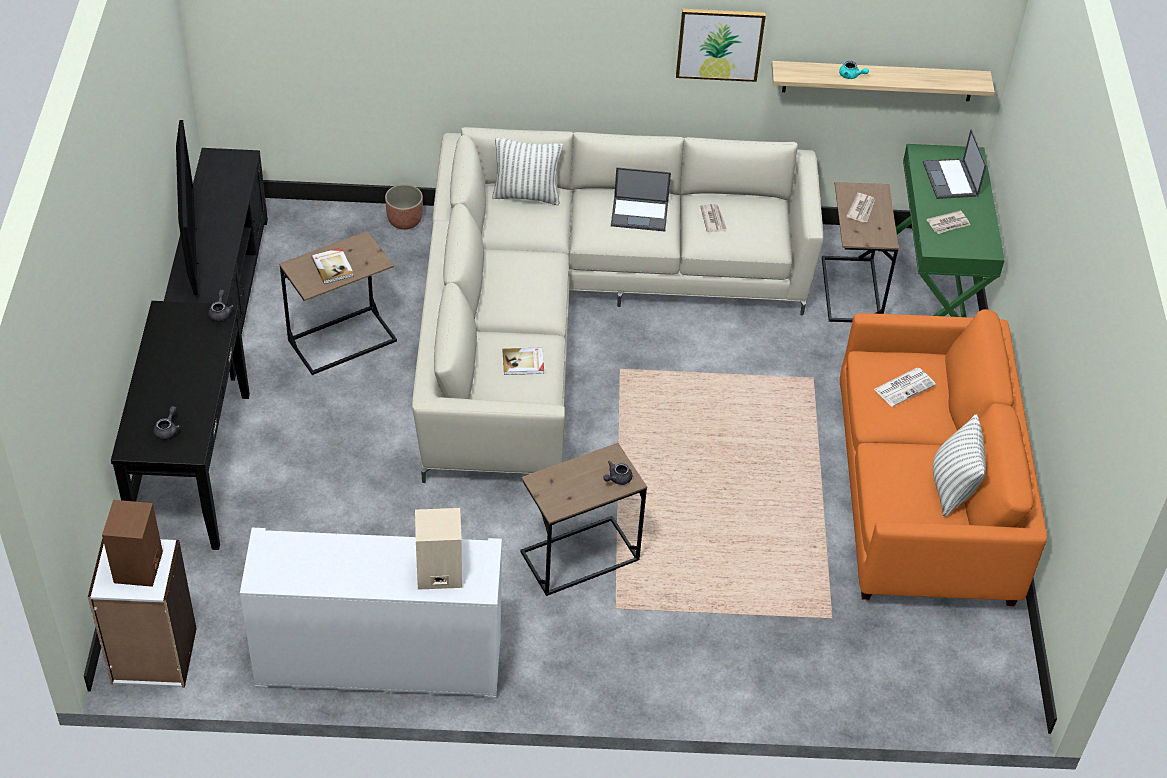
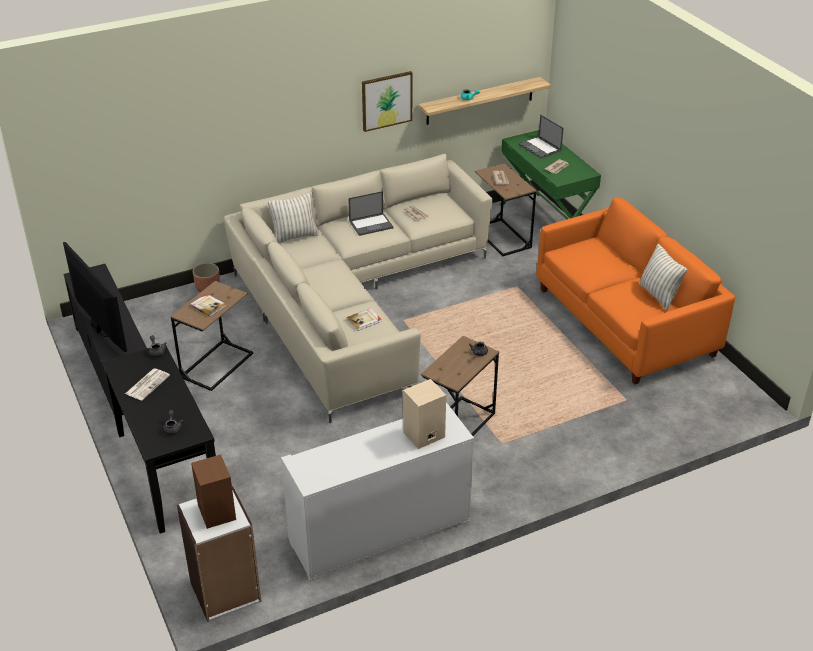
camera: 25 degrees left, 10 degrees down
newspaper [874,368,936,407] -> newspaper moved to [125,368,170,400]

